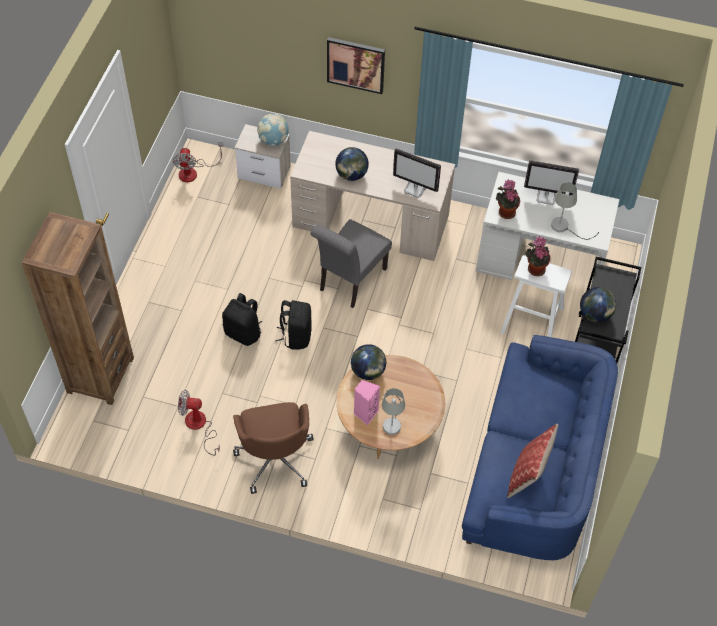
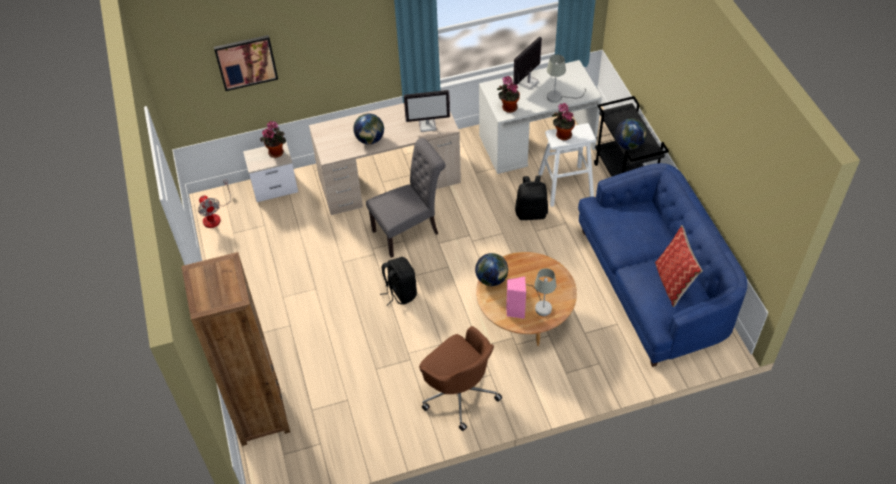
camera: 30 degrees left, 5 degrees down
fan [178,390,220,455] -> none
black backpack [222,293,262,346] -> black backpack moved to [515,176,548,220]
globe [257,114,289,146] -> potted plant [260,121,286,158]
grey chair [311,219,392,308] -> grey chair turned 120 degrees counterclockwise [366,138,446,258]
picture [327,37,385,94] -> picture moved to [214,35,278,91]
monitor [524,160,579,205] -> monitor turned 150 degrees clockwise [513,37,542,90]

